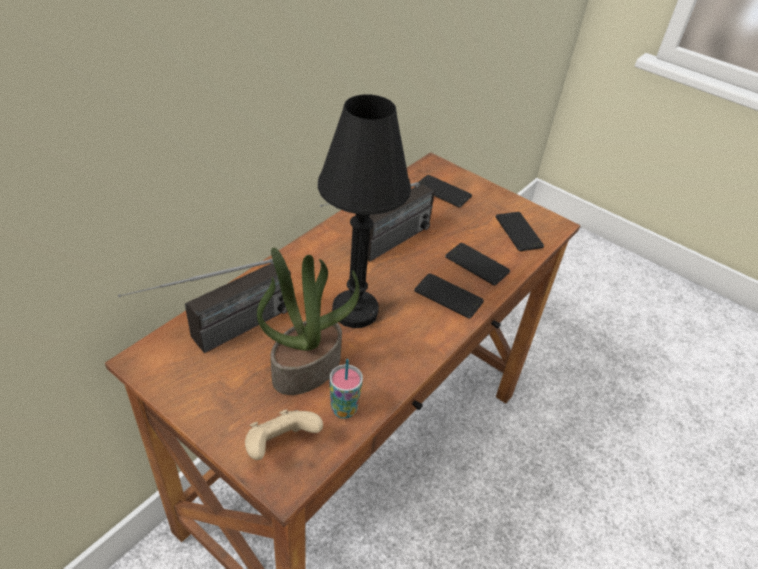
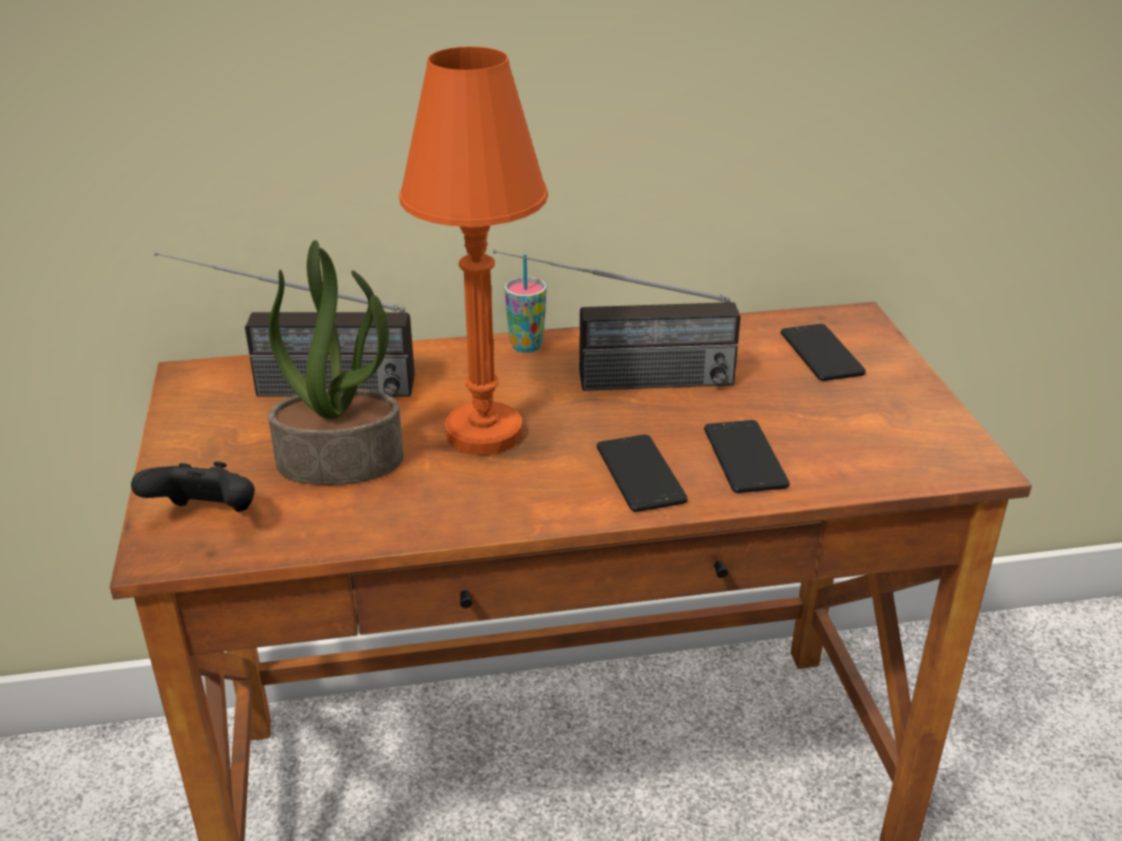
camera: 45 degrees right, 10 degrees down
beige game controller [245,409,323,460] -> black game controller [131,461,255,512]
black table lamp [318,94,411,328] -> orange table lamp [399,47,548,455]
cup [329,359,363,419] -> cup moved to [505,255,547,353]
phone [495,212,544,251] -> none

